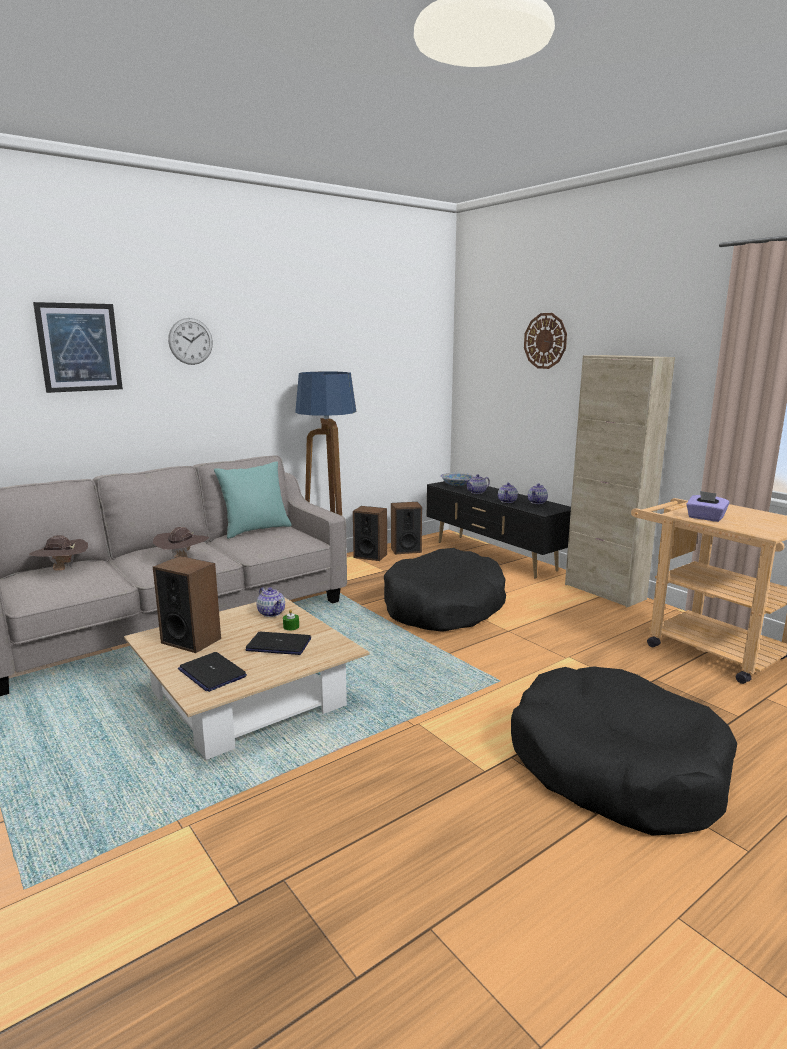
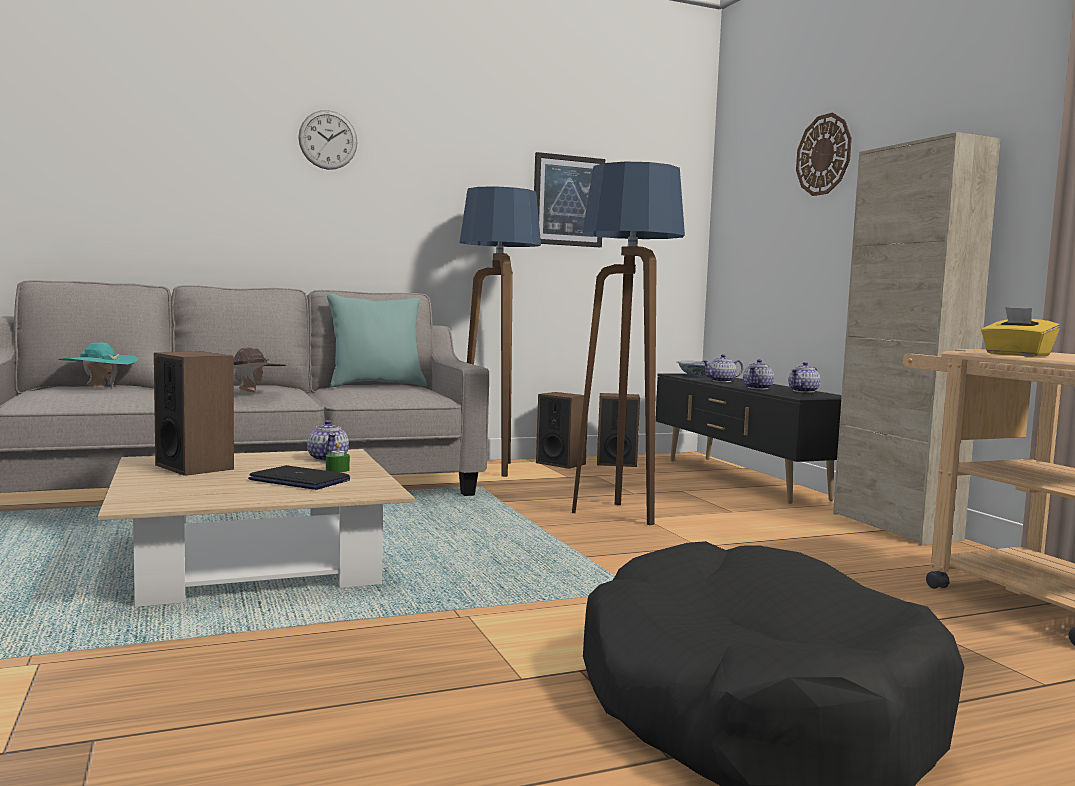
camera: 15 degrees right, 10 degrees down
brown hat [29,535,88,571] -> turquoise hat [59,343,139,389]
picture [33,302,123,393] -> picture moved to [534,152,605,247]
laptop [178,652,247,692] -> none
black dog bed [384,548,506,632] -> floor lamp [572,162,685,525]
purple tissue box [686,491,730,522] -> yellow tissue box [981,307,1060,356]

